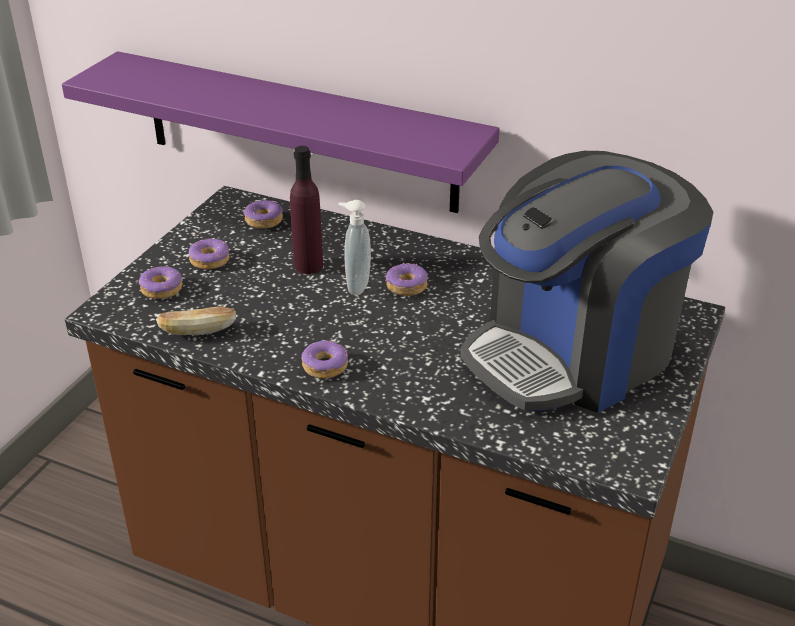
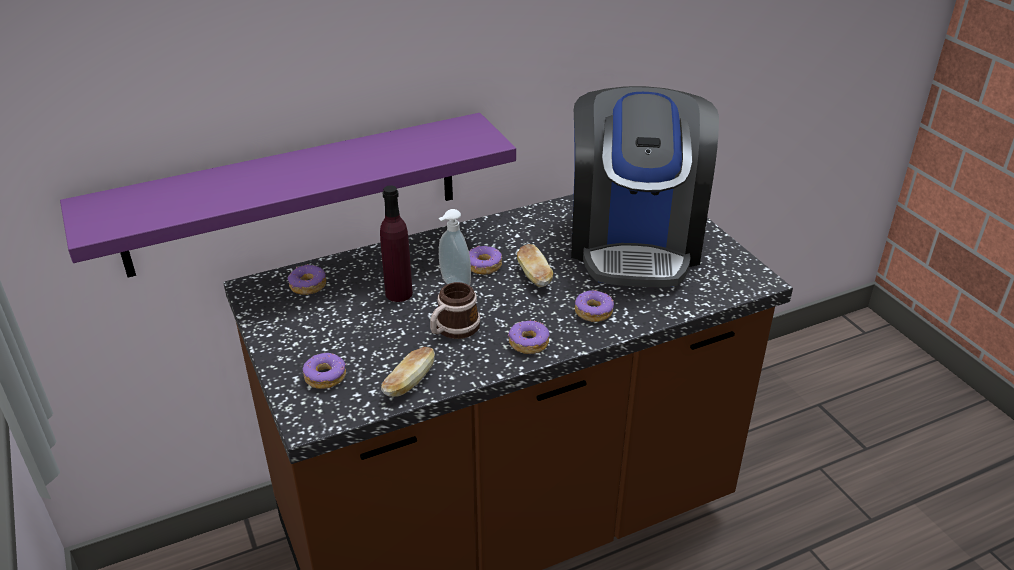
camera: 50 degrees left, 0 degrees up
donut [189,239,230,269] -> donut moved to [575,290,614,322]
none -> mug [430,282,480,339]
none -> bread [517,244,553,287]

